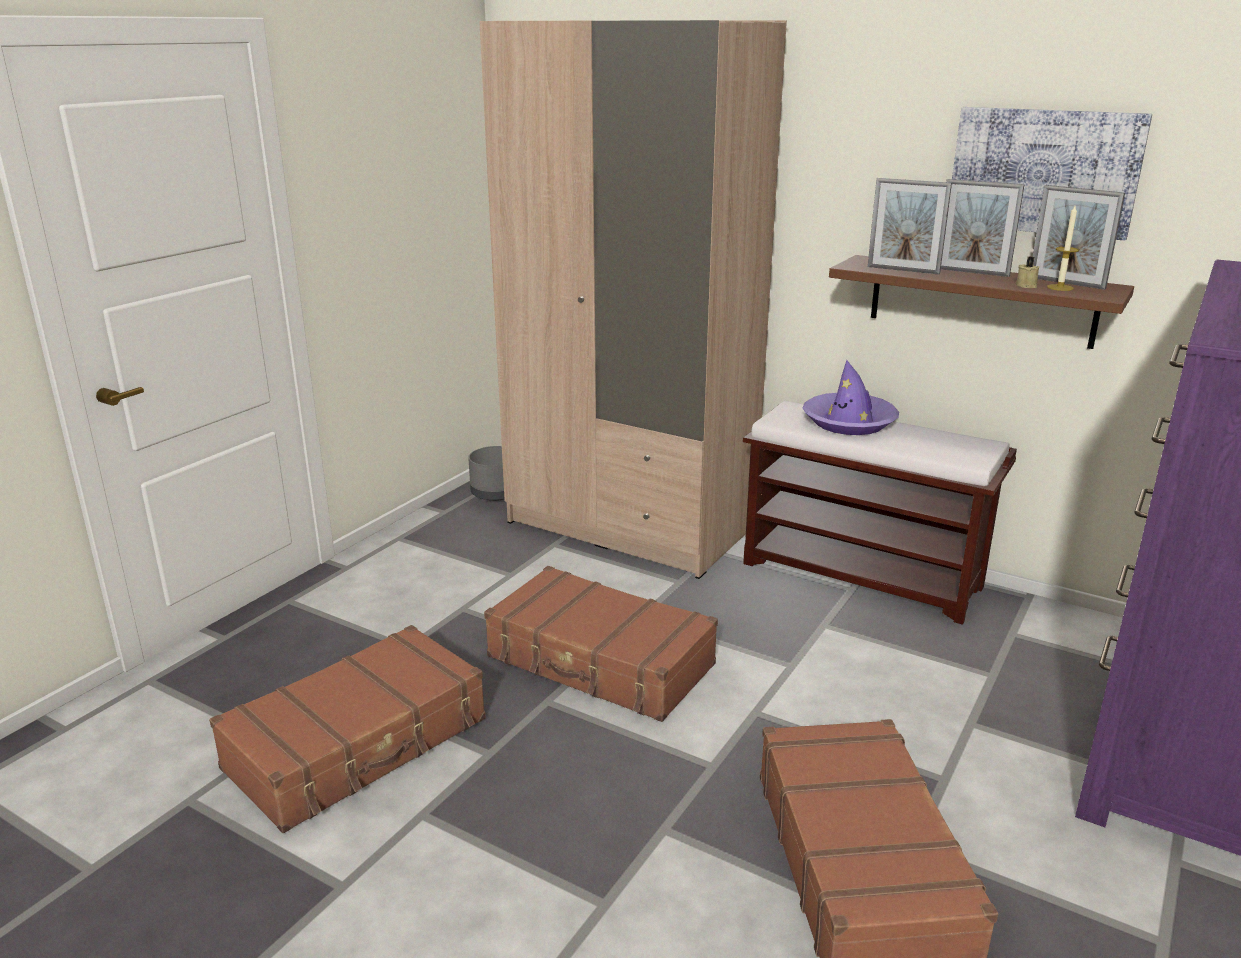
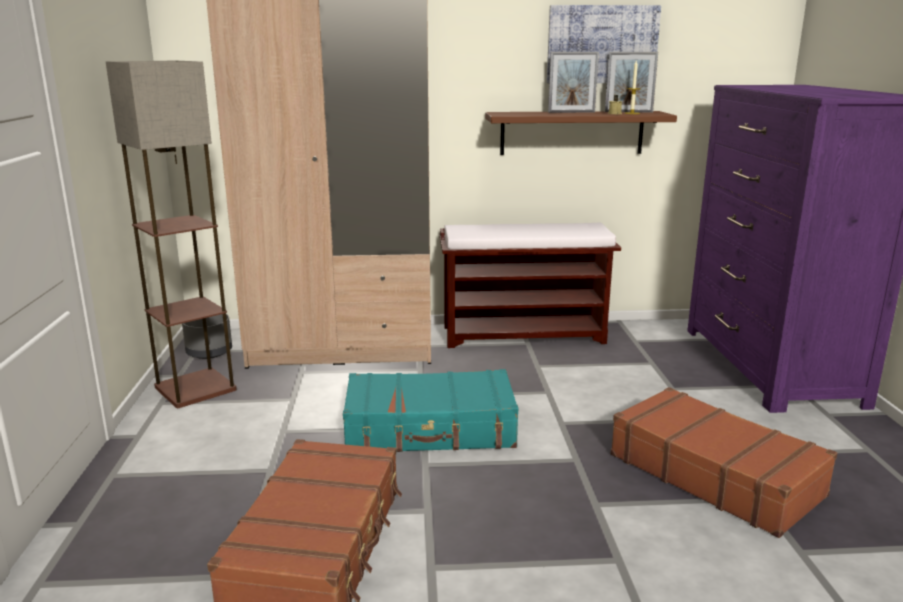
camera: 35 degrees left, 5 degrees down
brown suitcase [484,566,718,722] -> turquoise suitcase [343,369,518,452]
purple hat [803,360,899,435] -> none
picture frame [868,178,952,274] -> none
none -> floor lamp [106,61,237,408]

